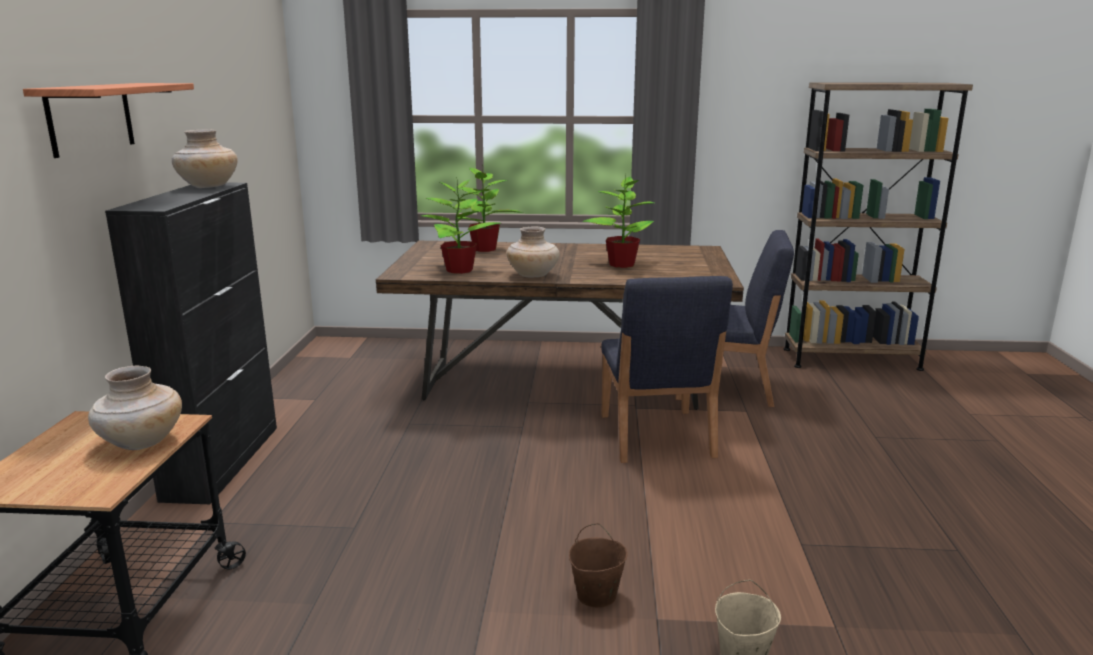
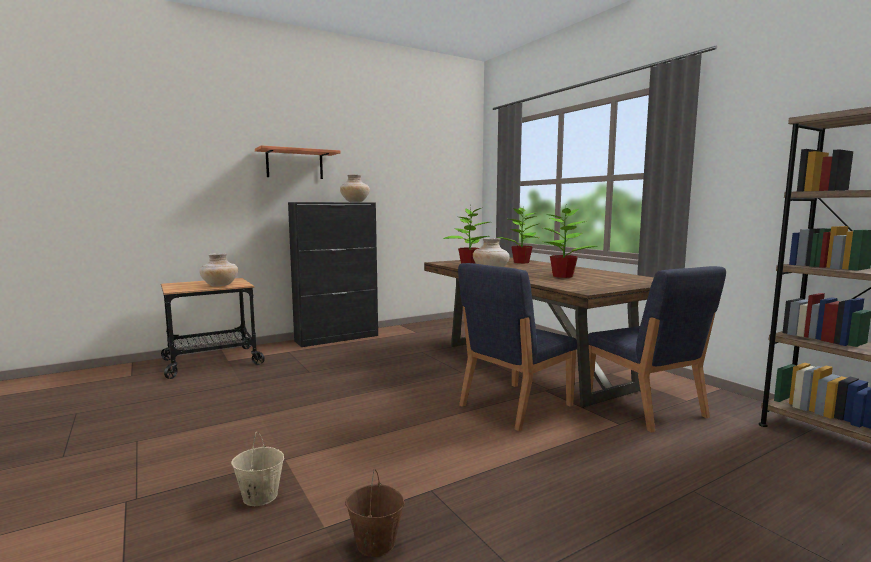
camera: 55 degrees right, 10 degrees down
brown bucket [569,523,628,608] -> brown bucket moved to [345,469,405,557]

